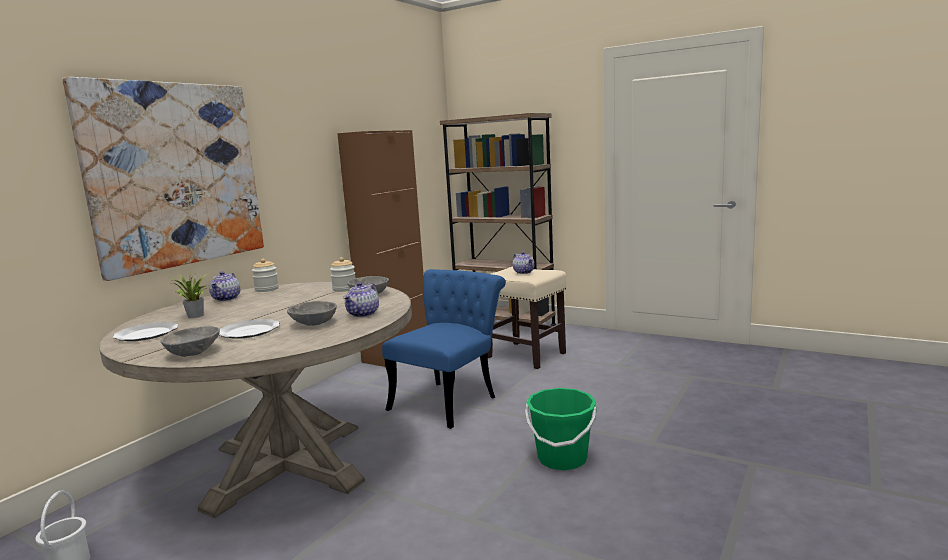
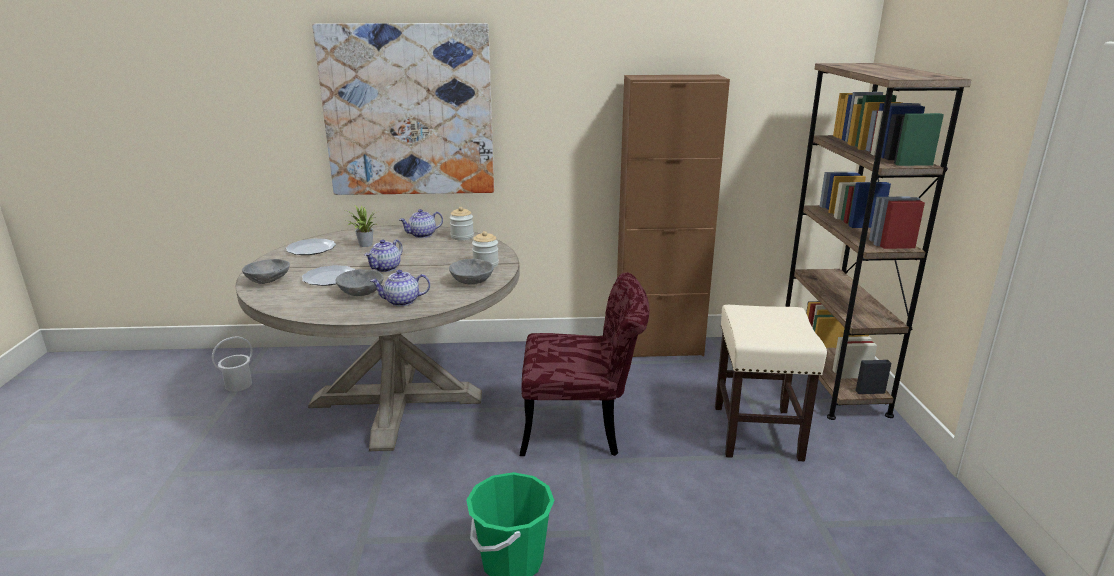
camera: 55 degrees right, 10 degrees up
blue chair [382,269,506,429] -> red chair [520,272,650,456]
teapot [513,251,534,274] -> teapot moved to [365,239,403,272]

